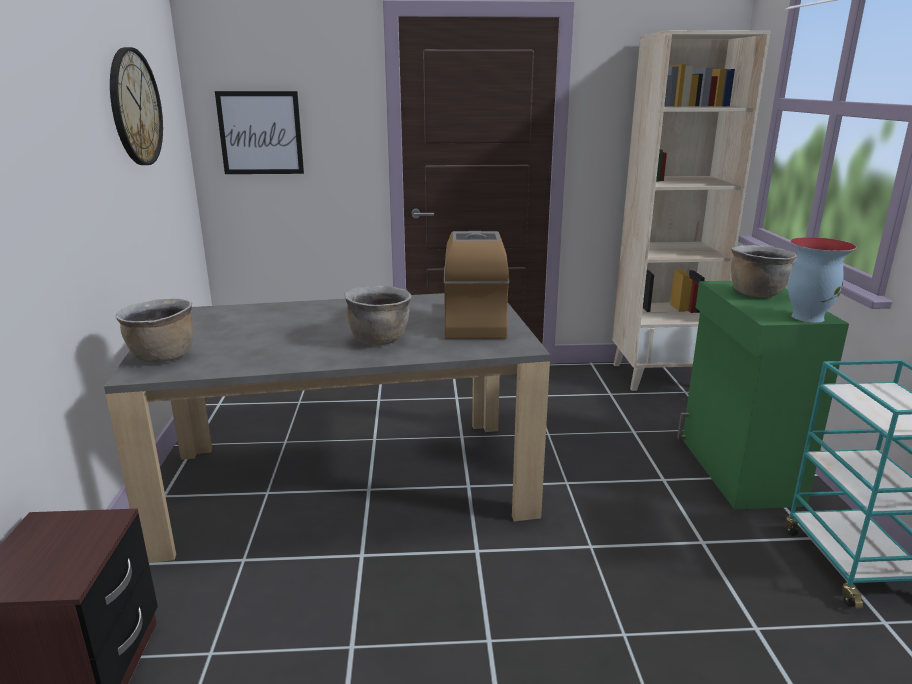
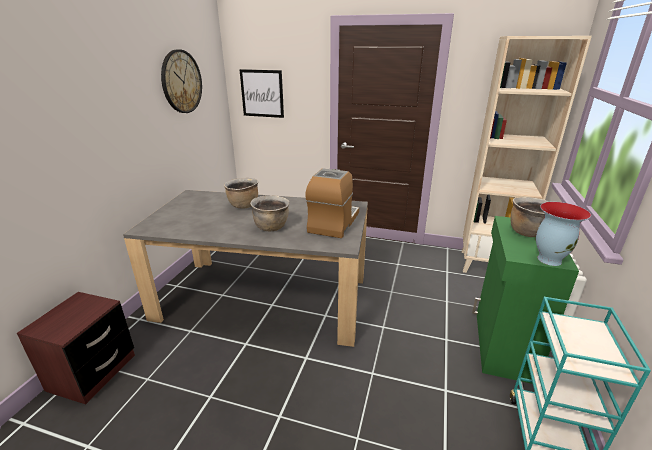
camera: 20 degrees right, 5 degrees up
brown cooking pot [116,299,193,362] -> brown cooking pot moved to [224,178,258,209]

